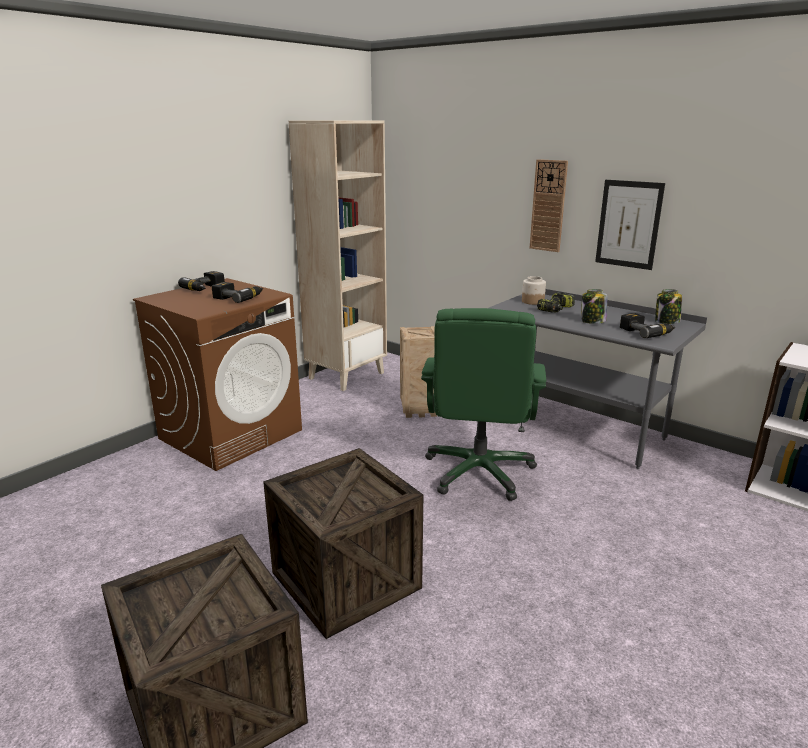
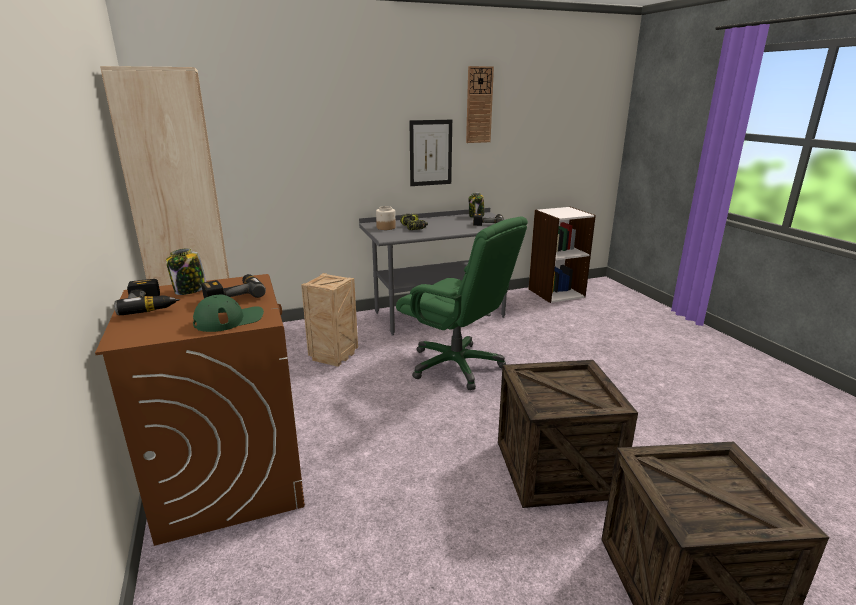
camera: 60 degrees left, 0 degrees up
wall clock [530,159,568,252] -> wall clock moved to [466,66,494,143]
jar [581,289,607,324] -> jar moved to [166,248,207,295]
none -> green cap [193,295,264,332]

